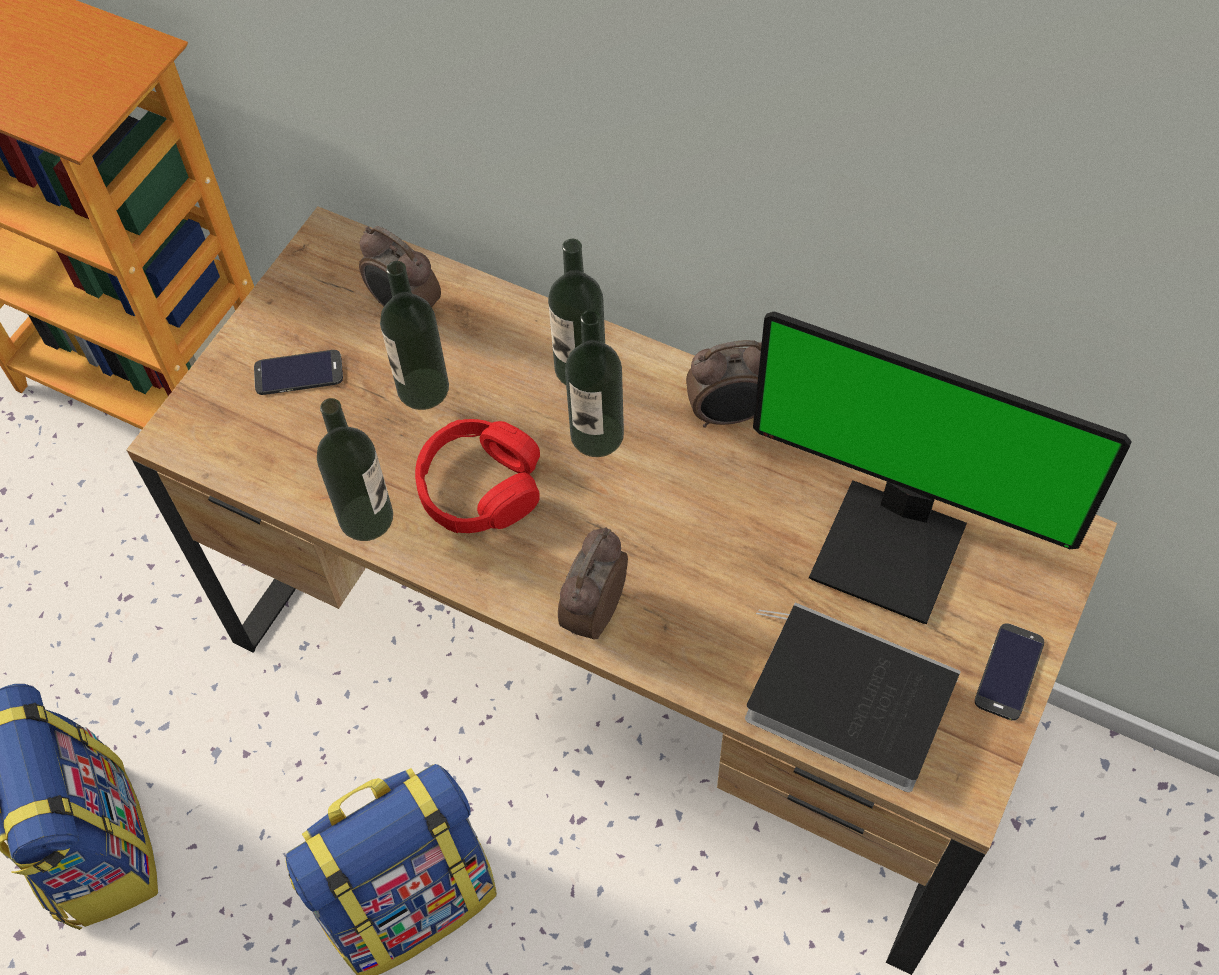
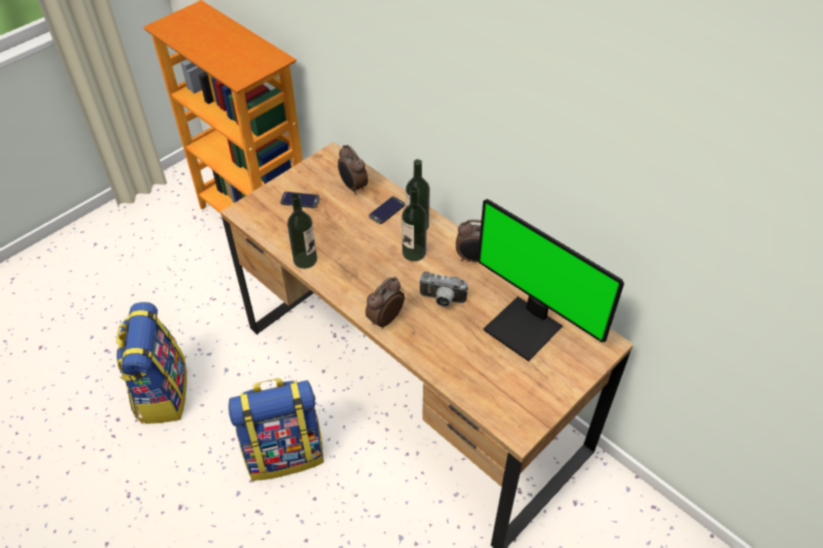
camera: 15 degrees right, 10 degrees down
bottle [380,261,449,410] -> none
red headphones [415,419,540,533] -> none
book [745,602,961,792] -> none
phone [975,623,1044,721] -> phone moved to [369,196,405,224]
none -> camera [419,271,468,307]

